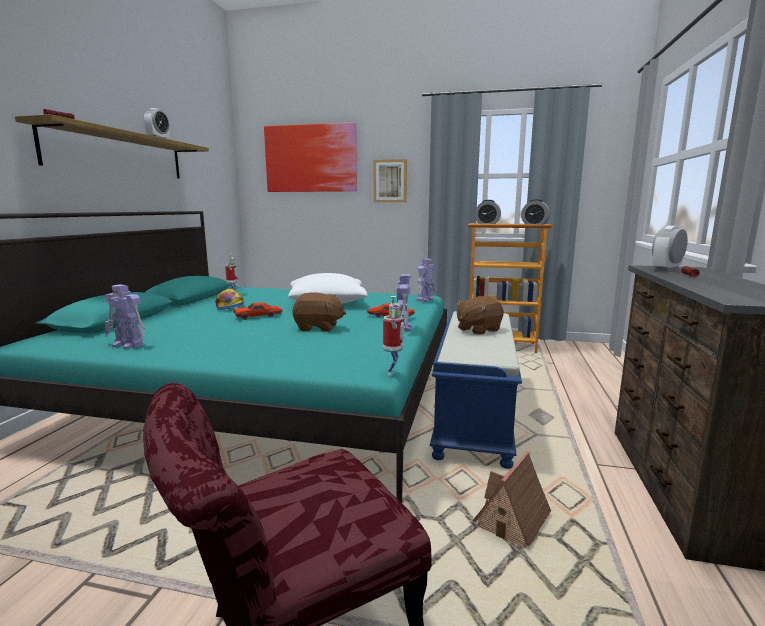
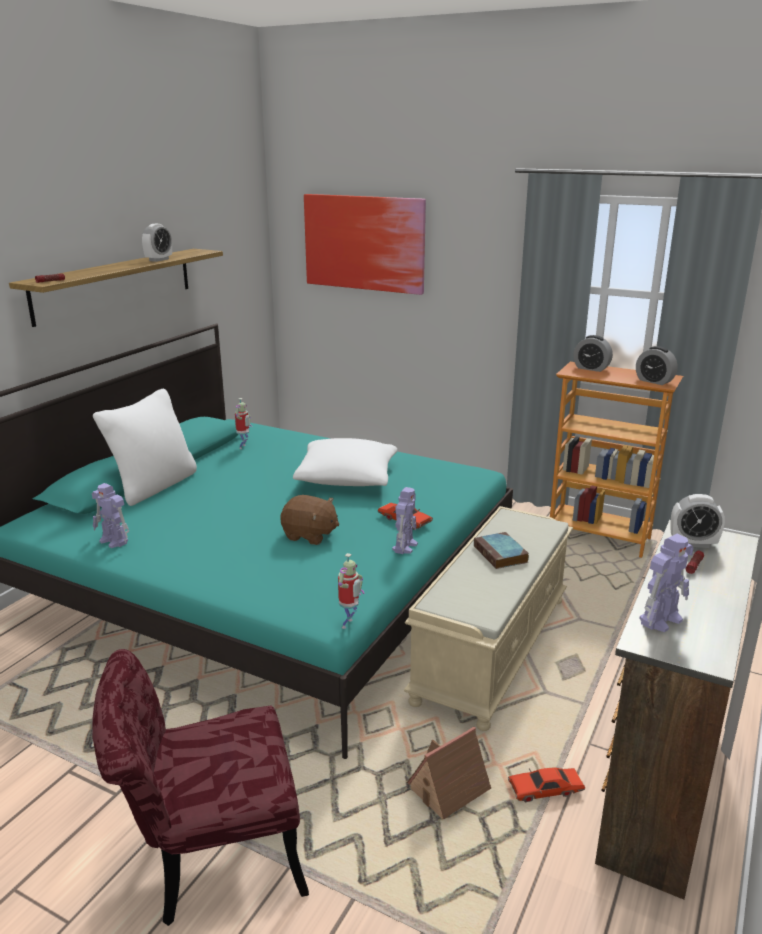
camera: 15 degrees right, 10 degrees up
cap [215,289,245,310] -> none
red toy car [233,302,282,320] -> red toy car moved to [508,767,585,802]
picture [373,159,407,202] -> none
toy robot [416,259,435,302] -> toy robot moved to [639,534,694,632]
blue bench [430,310,522,469] -> beige bench [404,506,573,731]
brown plush toy [457,296,504,335] -> book [474,532,529,569]
alarm clock [652,226,688,272] -> alarm clock turned 150 degrees counterclockwise [670,494,725,548]
none -> white pillow [93,389,197,506]

